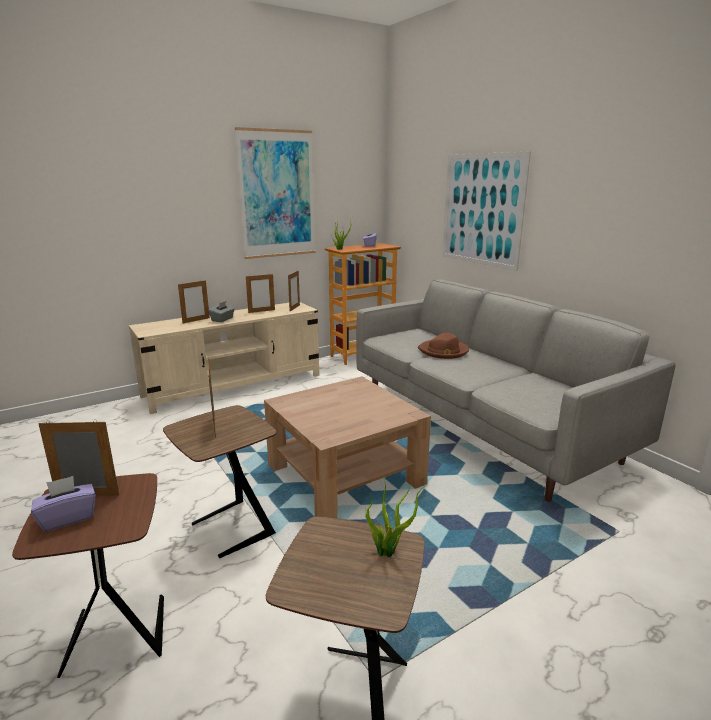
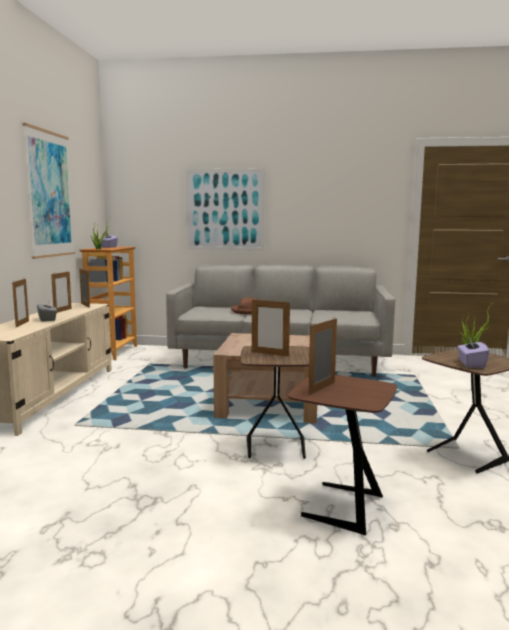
camera: 50 degrees left, 10 degrees down
purple tissue box [31,476,96,532] -> purple tissue box moved to [457,337,490,368]

